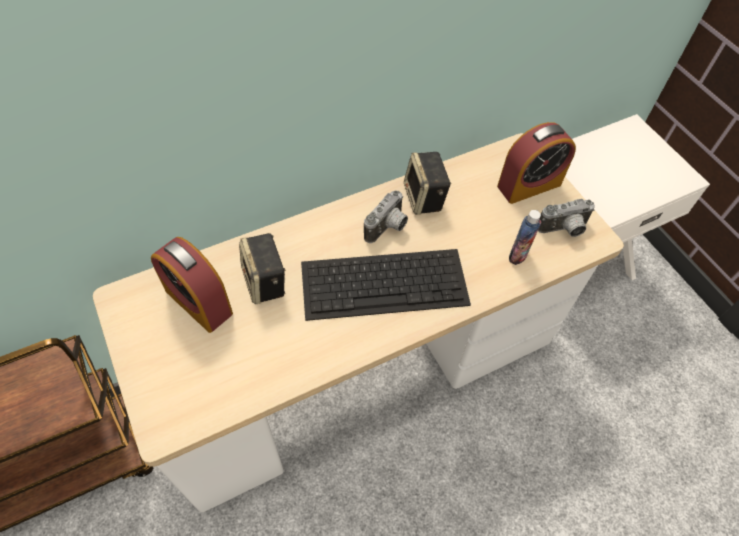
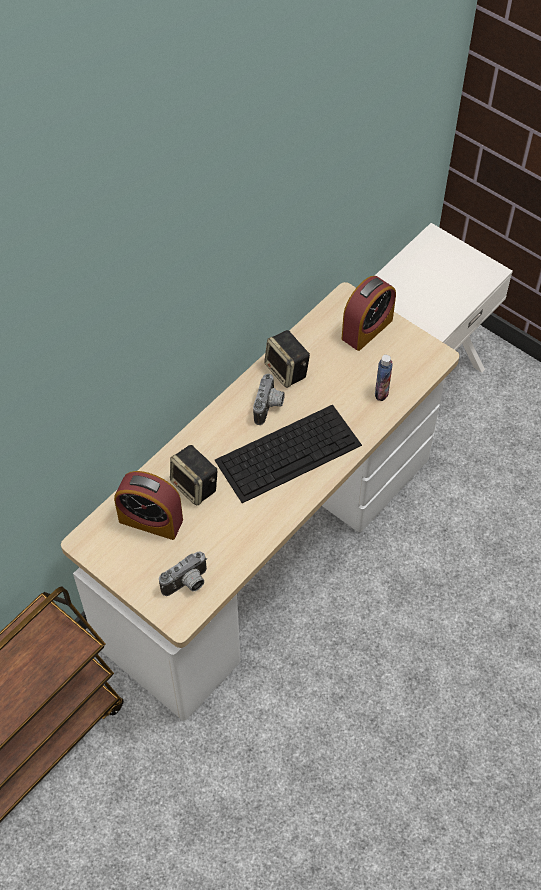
camera: 20 degrees left, 0 degrees up
camera [538,199,595,237] -> camera moved to [159,552,207,596]

